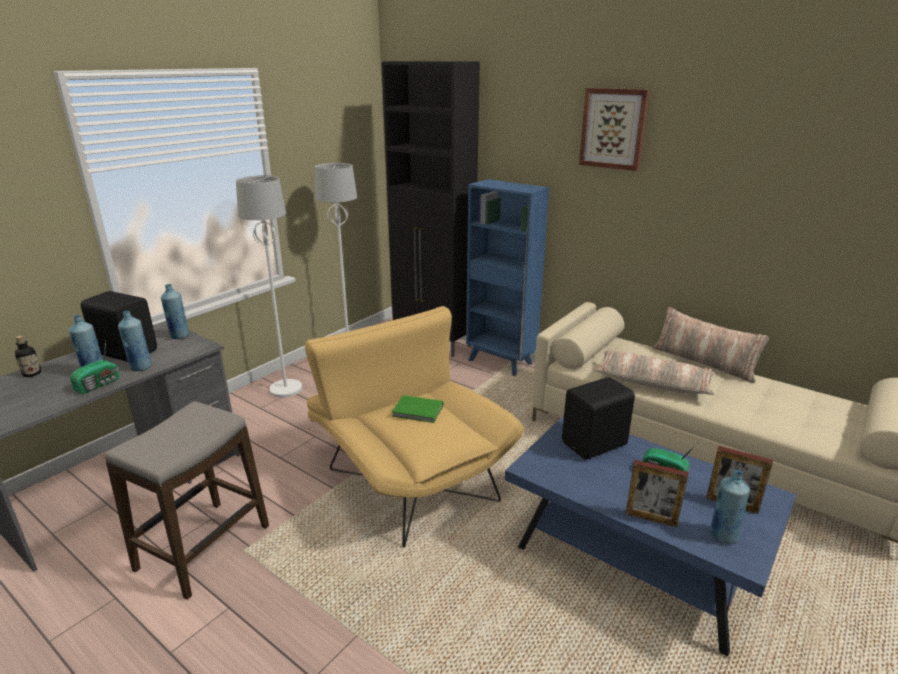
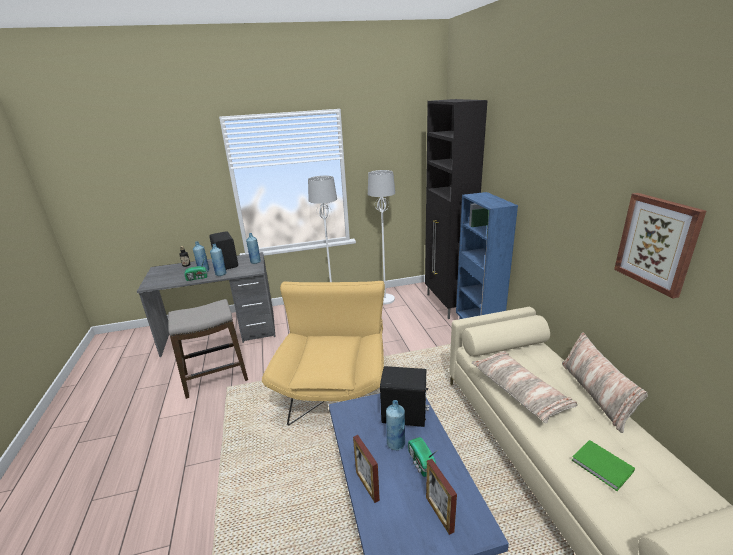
camera: 40 degrees right, 0 degrees up
green book [392,395,443,423] -> green book moved to [572,440,635,491]
picture [579,88,650,171] -> picture moved to [614,193,706,298]
blue bottle [710,470,750,544] -> blue bottle moved to [386,400,405,450]

